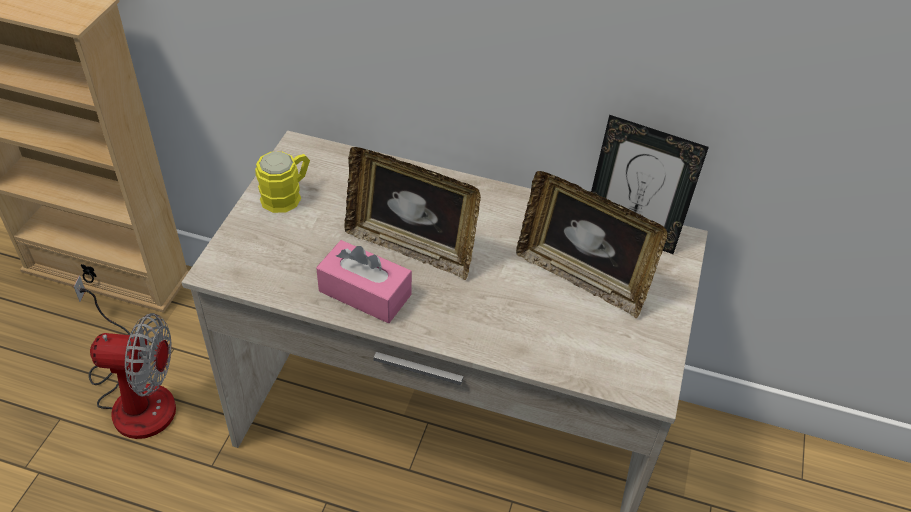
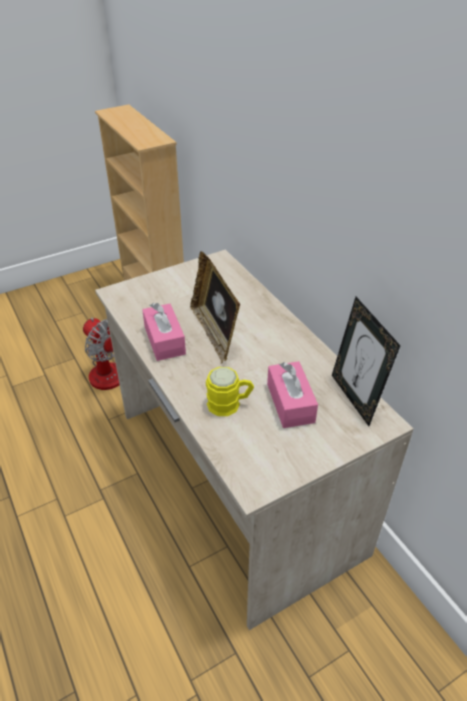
camera: 45 degrees right, 5 degrees down
yellow mug [255,152,310,213] -> yellow mug moved to [206,367,254,416]
picture frame [516,171,667,318] -> pink tissue box [267,361,318,428]

